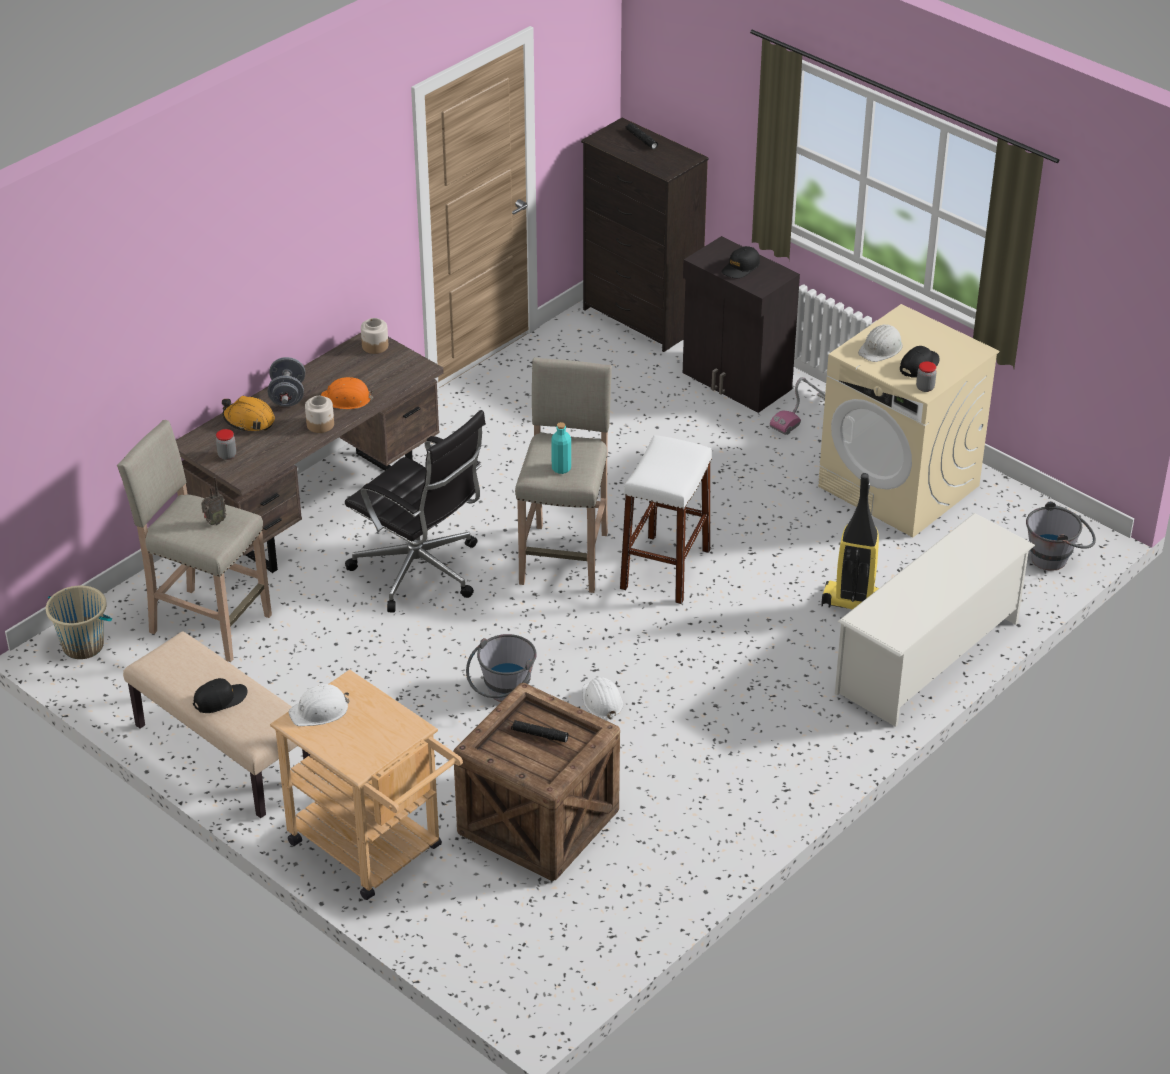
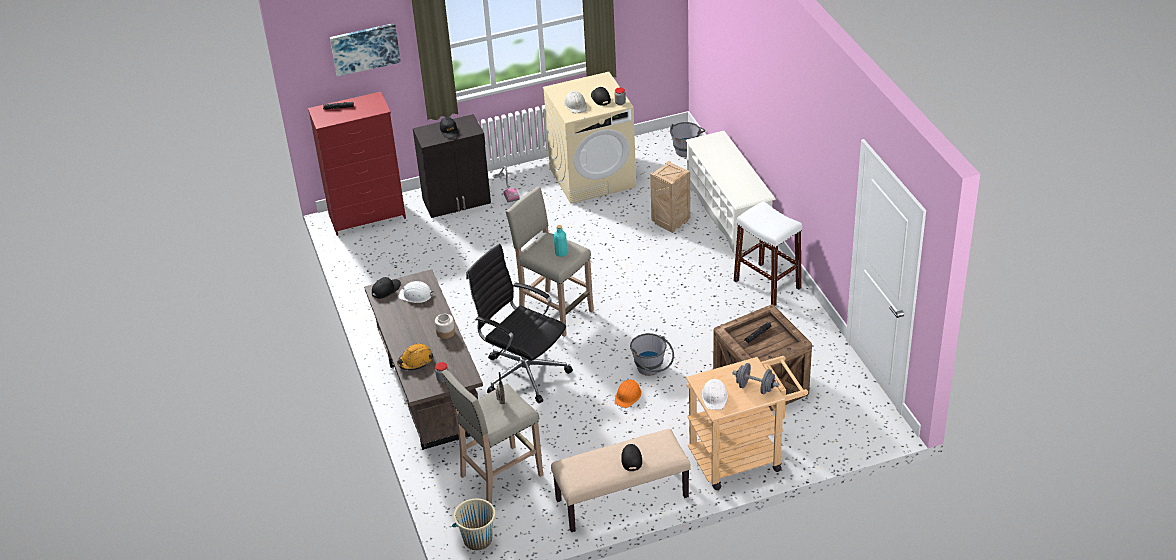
camera: 60 degrees left, 0 degrees up
grey dumbbell [268,357,305,407] -> grey dumbbell moved to [732,363,779,395]
orange hard hat [321,377,374,409] -> orange hard hat moved to [615,380,642,408]
black office chair [345,410,486,612] -> black office chair turned 120 degrees counterclockwise [466,244,573,403]
jar [361,318,388,354] -> black cap [372,277,401,299]
black dresser [581,118,709,352] -> red dresser [308,92,406,236]
white hard hat [583,677,623,720] -> white hard hat moved to [398,281,434,303]
white stool [620,435,712,604] -> white stool moved to [733,201,802,306]
vacuum cleaner [821,473,879,610] -> crate [650,161,690,233]
none -> picture [330,23,401,77]

